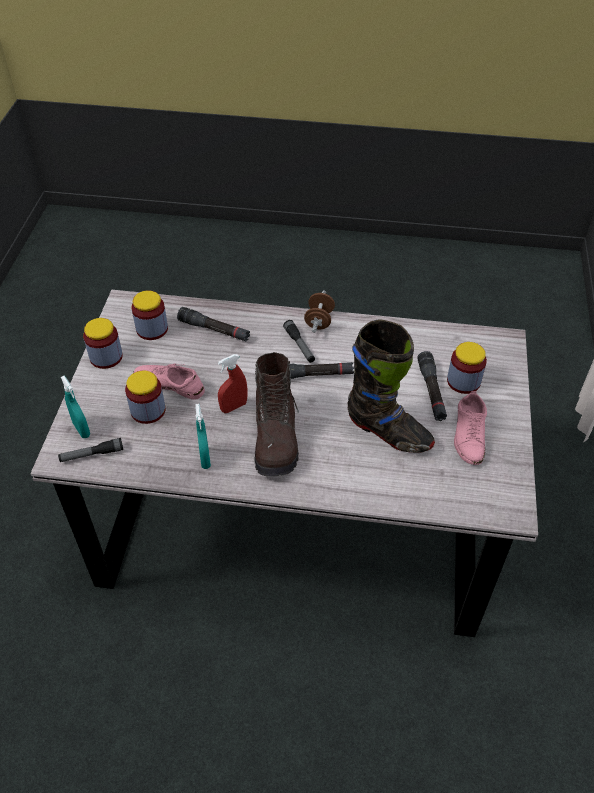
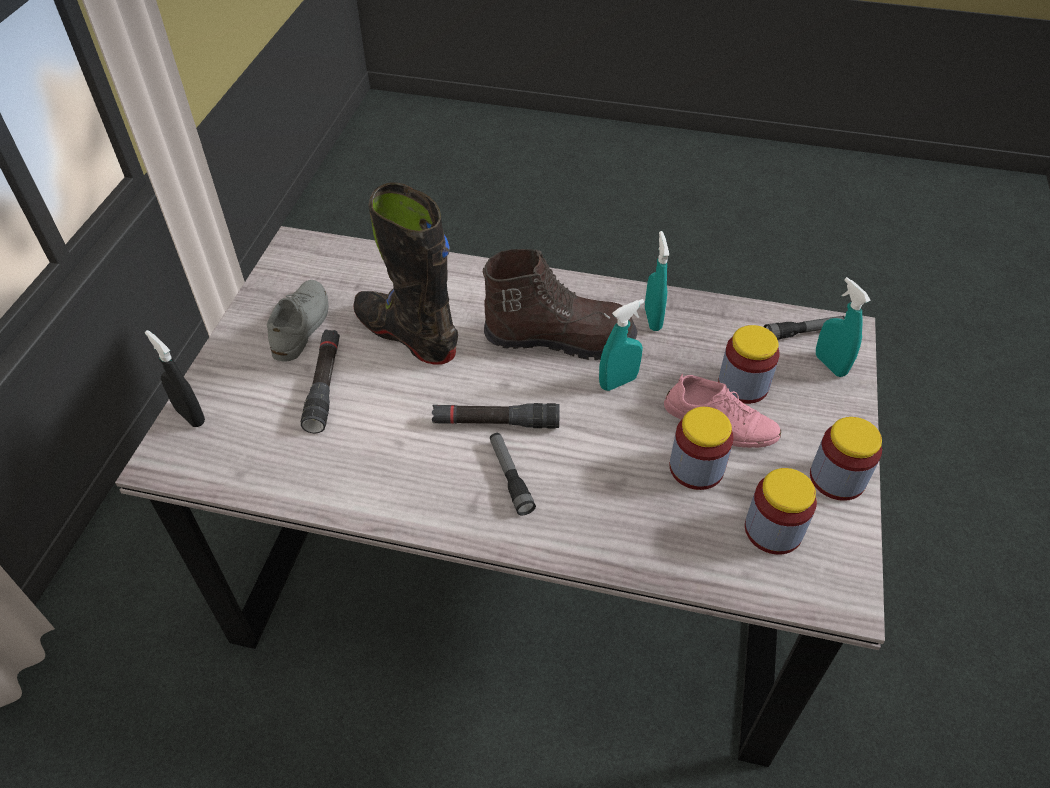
camera: 175 degrees left, 0 degrees up
black flashlight [177,307,250,341] -> none
red spray bottle [218,354,247,413] -> turquoise spray bottle [599,299,644,391]
brown boot [254,352,299,477] -> brown boot turned 90 degrees clockwise [483,249,638,360]
brown dumbbell [304,290,335,333] -> none
jar [447,342,487,394] -> jar moved to [669,407,734,490]
pink shoe [454,391,487,465] -> grey shoe [267,280,328,362]
none -> black spray bottle [145,330,205,427]

